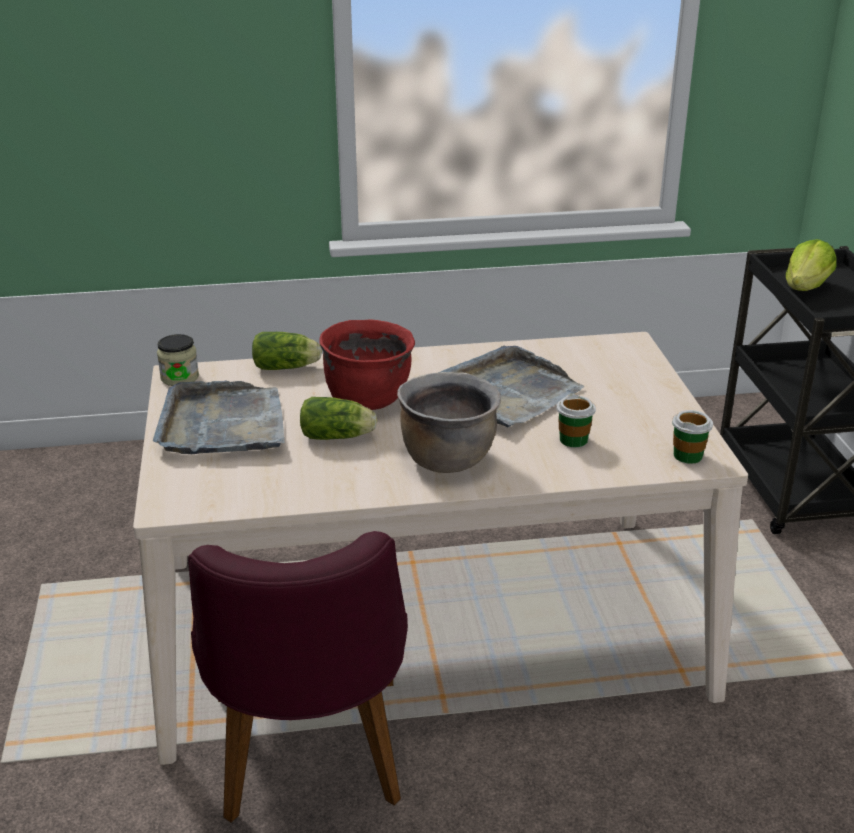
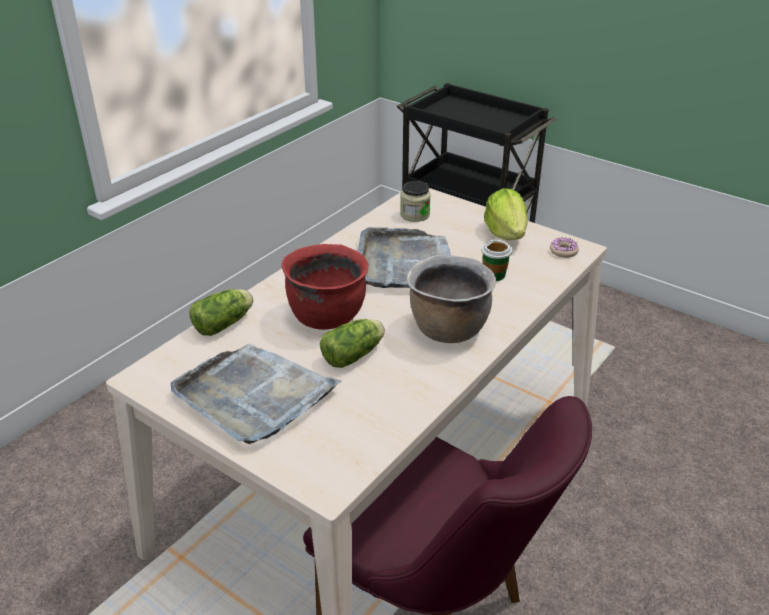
camera: 45 degrees left, 5 degrees up
jar [157,334,199,386] -> jar moved to [400,181,431,222]
cup [672,410,713,464] -> donut [550,237,579,258]
lettuce [786,239,837,291] -> lettuce moved to [484,188,528,240]

